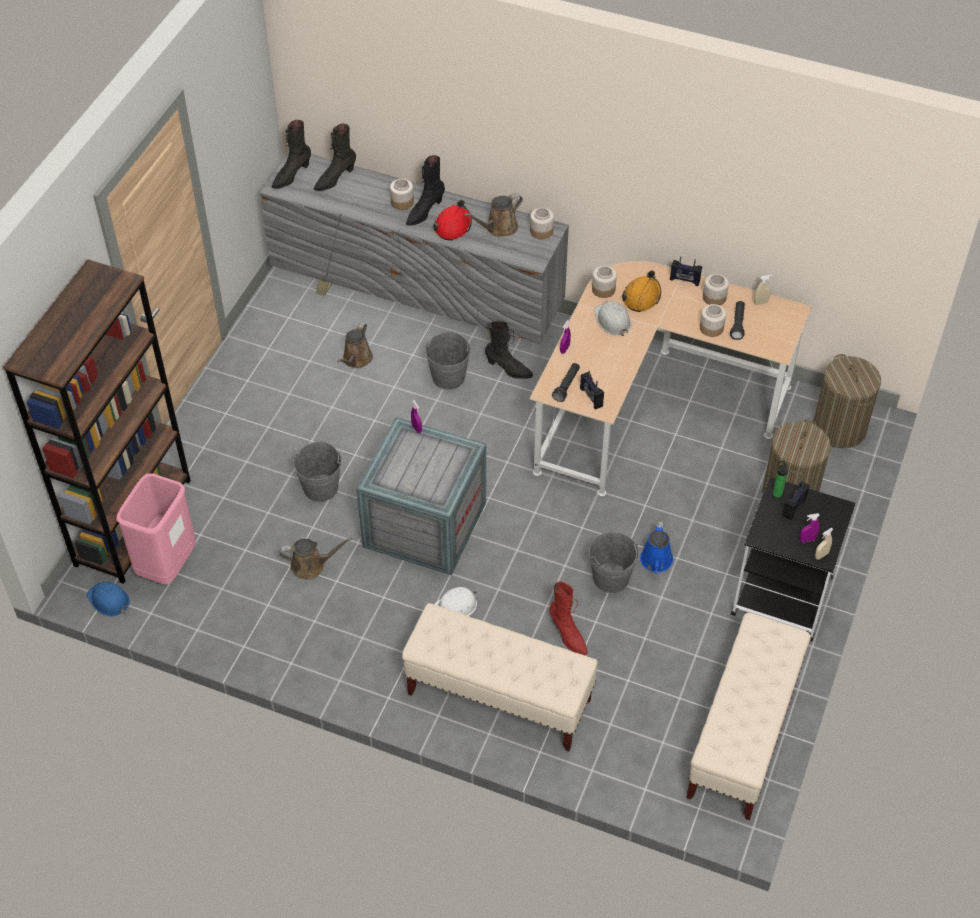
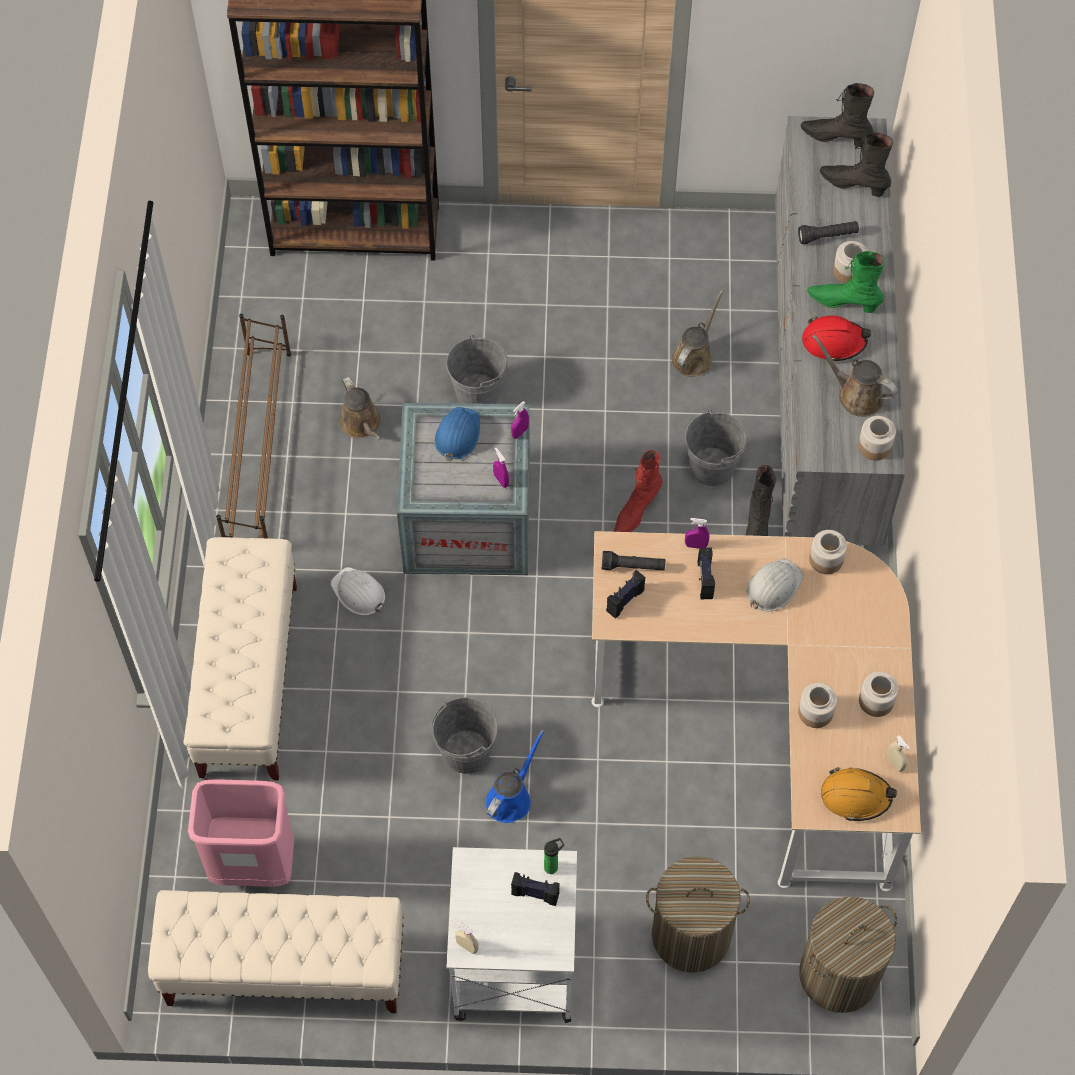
camera: 70 degrees right, 10 degrees up
blue hard hat [87,582,130,617] -> blue hard hat moved to [435,407,480,461]
pink trash can [116,473,196,584] -> pink trash can moved to [188,779,294,887]
brown watering can [337,322,373,368] -> brown watering can turned 120 degrees clockwise [672,289,724,377]
black boot [406,155,445,226] -> green boot [807,251,885,313]
red boot [549,581,588,655] -> red boot moved to [614,450,662,532]
orange hard hat [622,270,661,312] -> orange hard hat moved to [821,767,897,821]
blue watering can [640,521,673,574] -> blue watering can turned 135 degrees clockwise [486,730,545,823]
radio [670,256,702,286] -> radio moved to [698,547,715,599]
black flashlight [730,301,745,340] -> black flashlight moved to [798,221,859,244]
black cart [731,477,856,641] -> white cart [446,847,577,1023]
purple spray bottle [800,513,820,542] -> purple spray bottle moved to [493,447,509,488]
none -> brown shoe rack [216,314,291,538]

